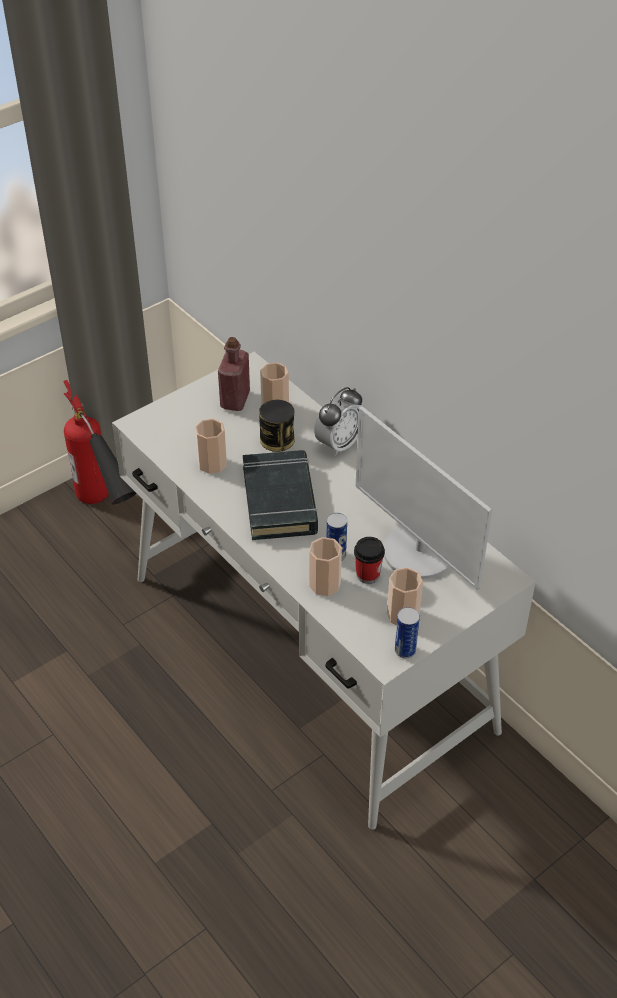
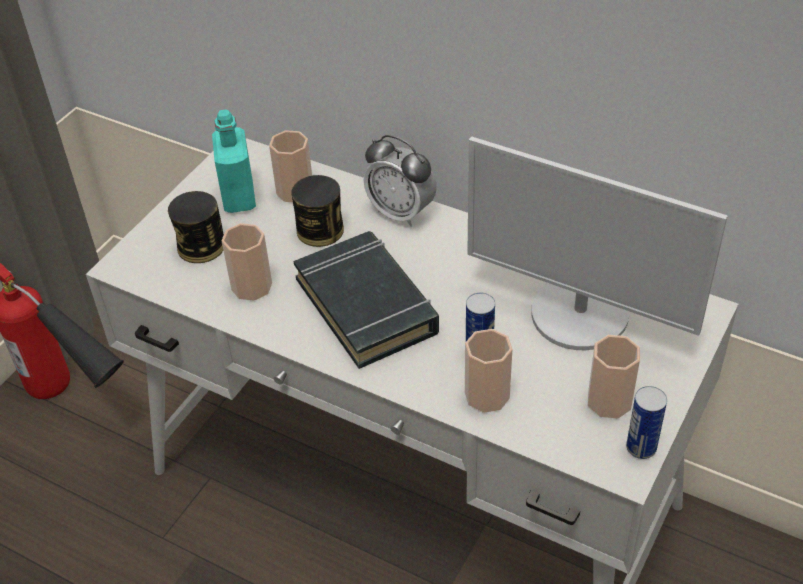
camera: 20 degrees left, 0 degrees up
red bottle [218,337,250,411] -> turquoise bottle [212,110,256,213]
alarm clock [314,387,362,456] -> alarm clock turned 105 degrees clockwise [364,135,437,227]
cup [354,537,385,584] -> none
none -> can [168,191,224,263]

